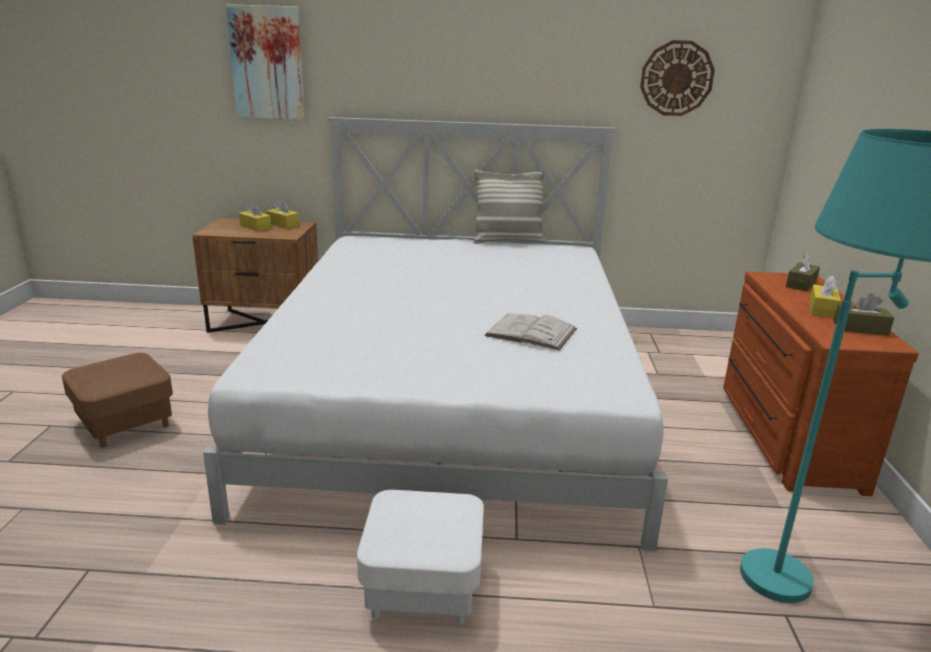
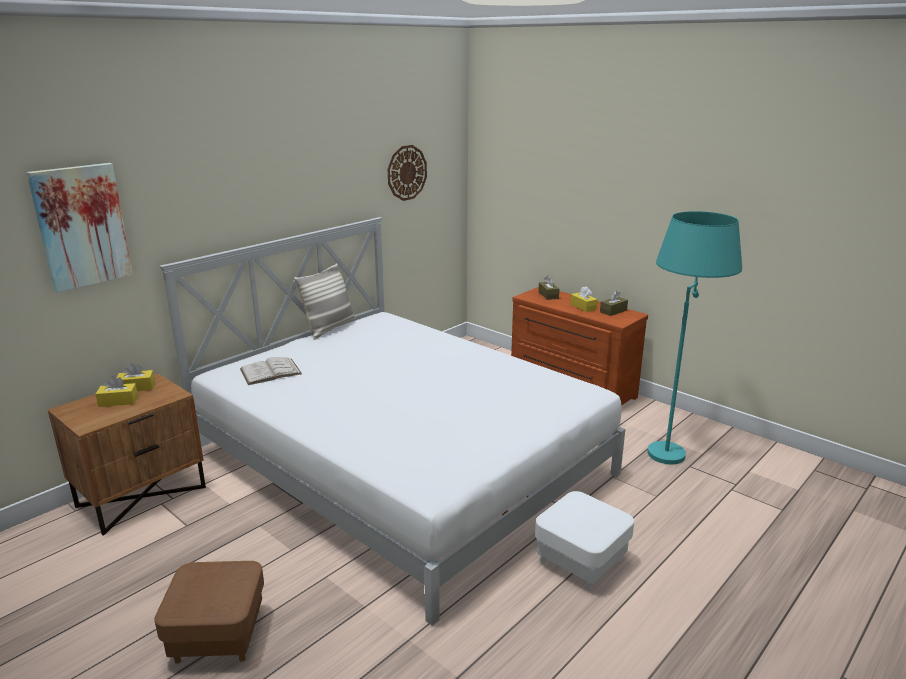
camera: 50 degrees left, 0 degrees up
white book [484,314,577,351] -> white book moved to [240,357,302,385]

